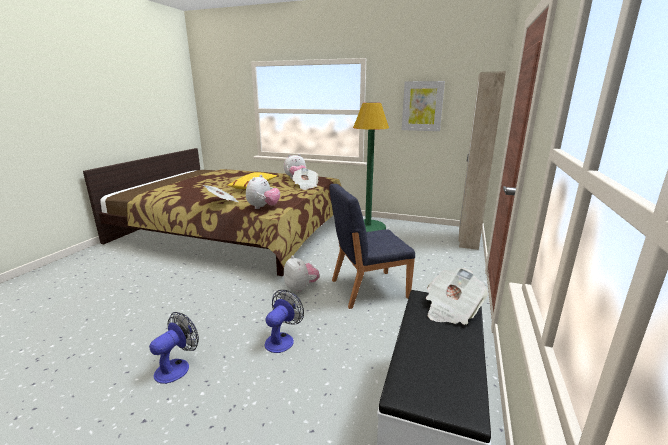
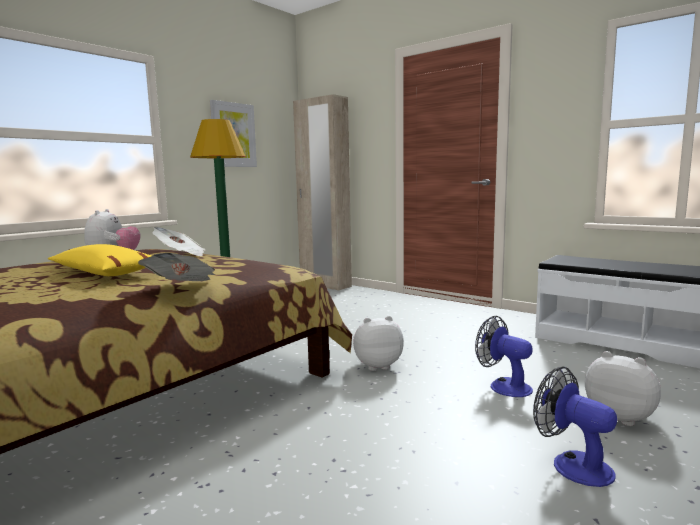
camera: 70 degrees left, 10 degrees down
plush toy [246,175,280,209] -> plush toy moved to [585,351,661,426]
blue chair [329,184,415,309] -> none
newspaper [426,268,488,325] -> none

